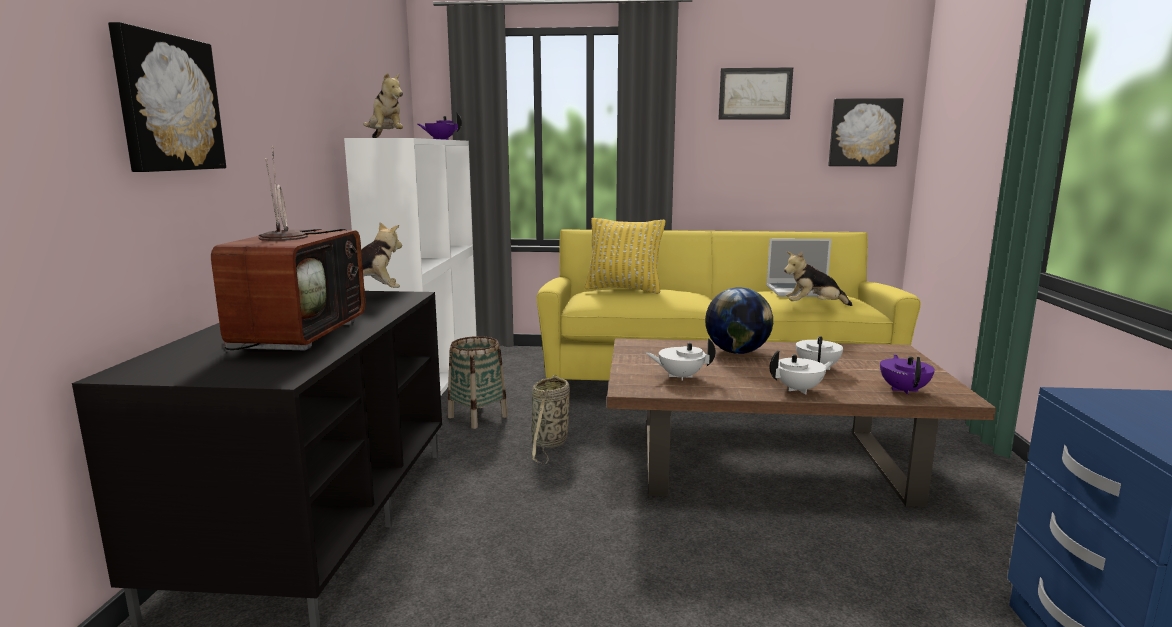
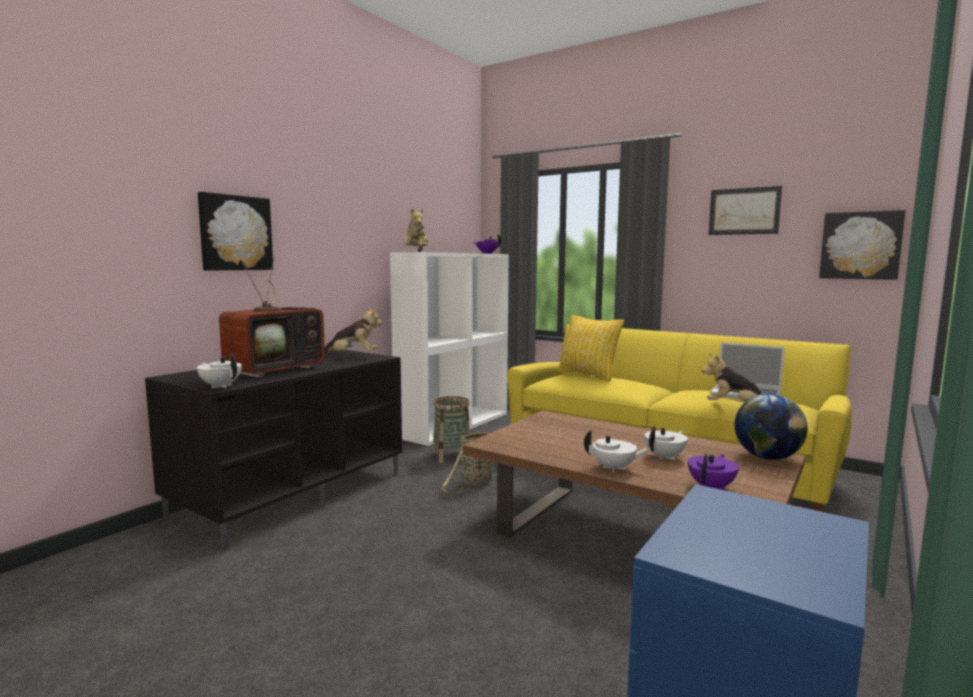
camera: 30 degrees right, 5 degrees down
white teapot [646,338,716,381] -> white teapot moved to [197,353,242,389]
globe [705,287,773,354] -> globe moved to [734,394,808,460]

